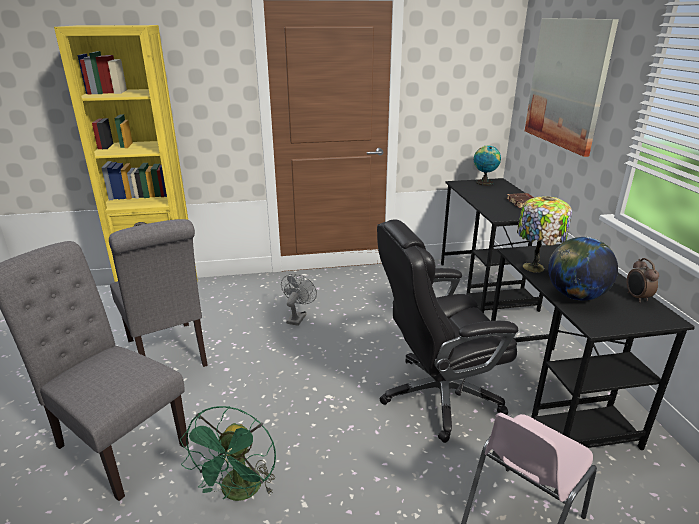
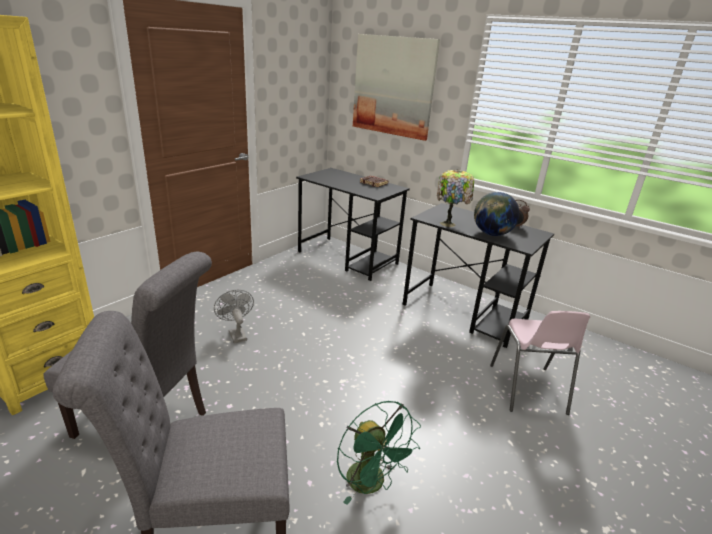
camera: 45 degrees left, 0 degrees up
black office chair [377,219,518,443] -> none
globe [474,145,501,186] -> none

